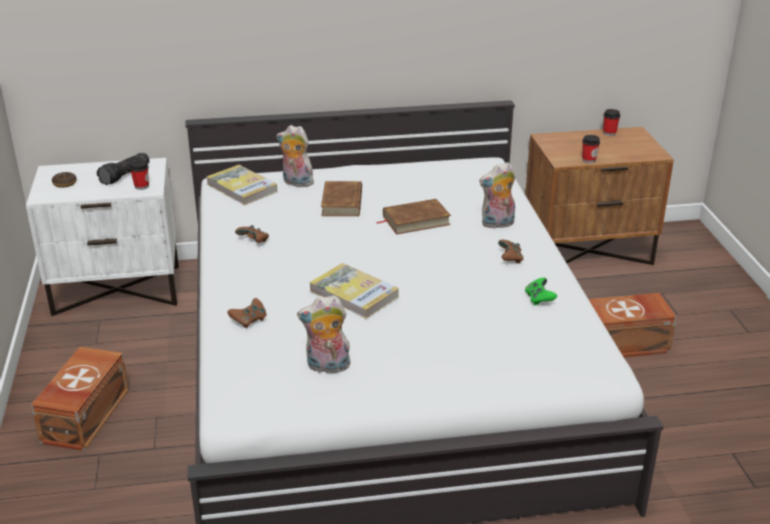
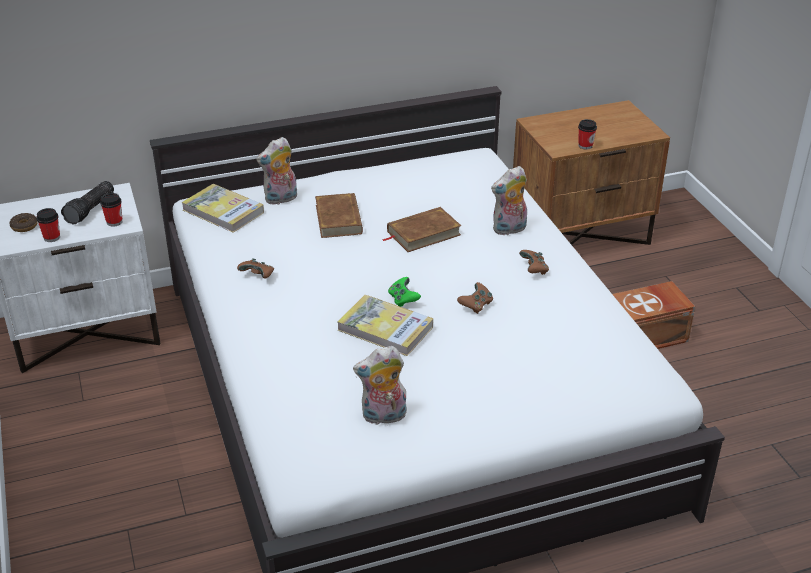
camera: 10 degrees left, 5 degrees up
brown storage box [31,347,129,451] -> none
brown game controller [228,298,266,328] -> brown game controller moved to [457,282,493,314]
plush toy [276,125,314,187] -> plush toy turned 45 degrees counterclockwise [256,137,297,205]
green game controller [525,278,557,306] -> green game controller moved to [388,277,421,307]
cup [603,109,620,136] -> cup moved to [36,208,60,242]

